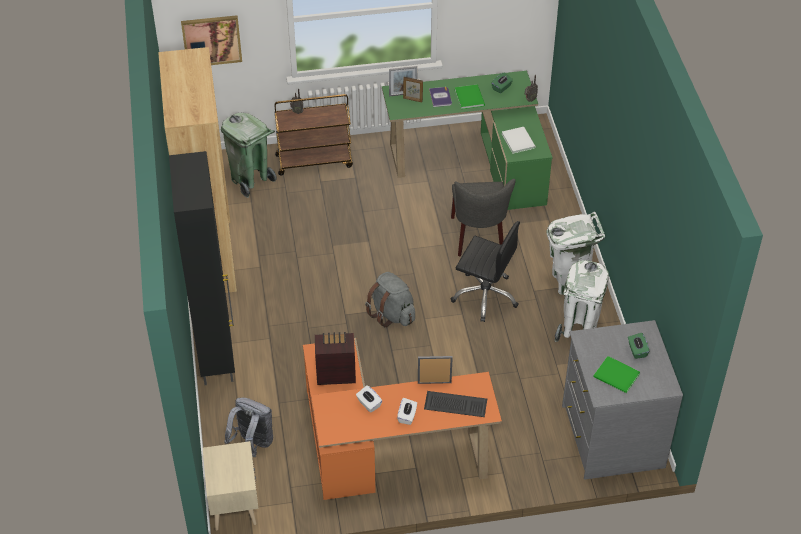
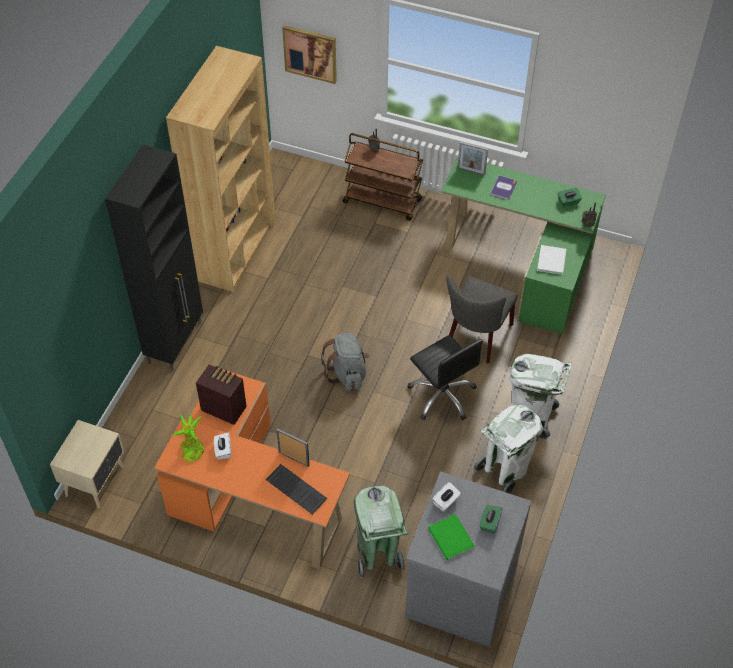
camera: 30 degrees right, 5 degrees up
green trash can [221,113,277,198] -> green trash can moved to [354,486,409,579]
grey backpack [224,398,273,457] -> none
white tissue box [397,398,417,425] -> white tissue box moved to [432,482,461,512]
picture frame [403,77,423,102] -> none
green book [455,85,485,109] -> none
none -> potted plant [170,413,205,462]

